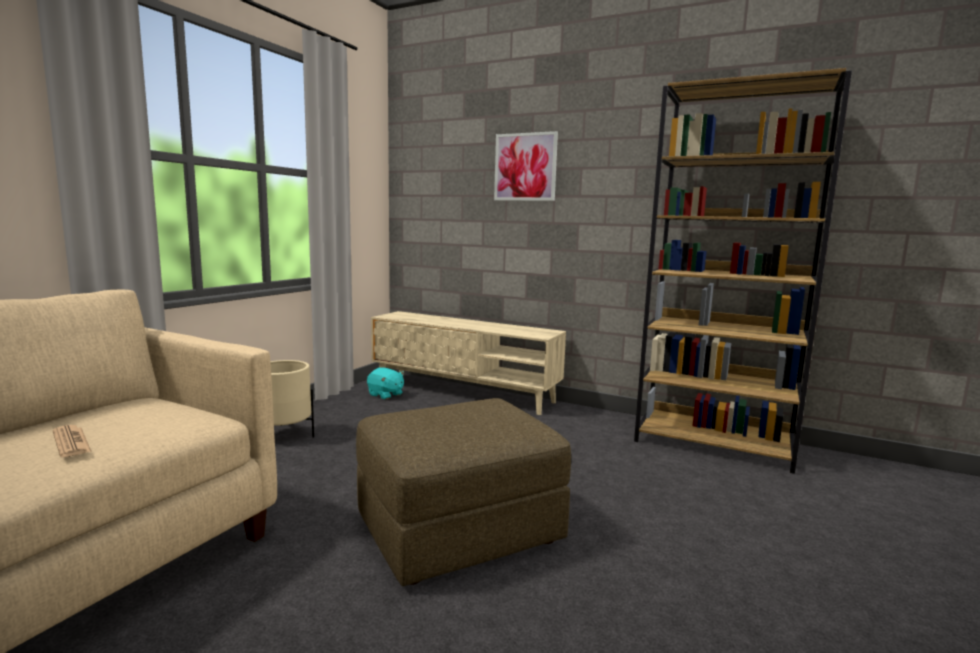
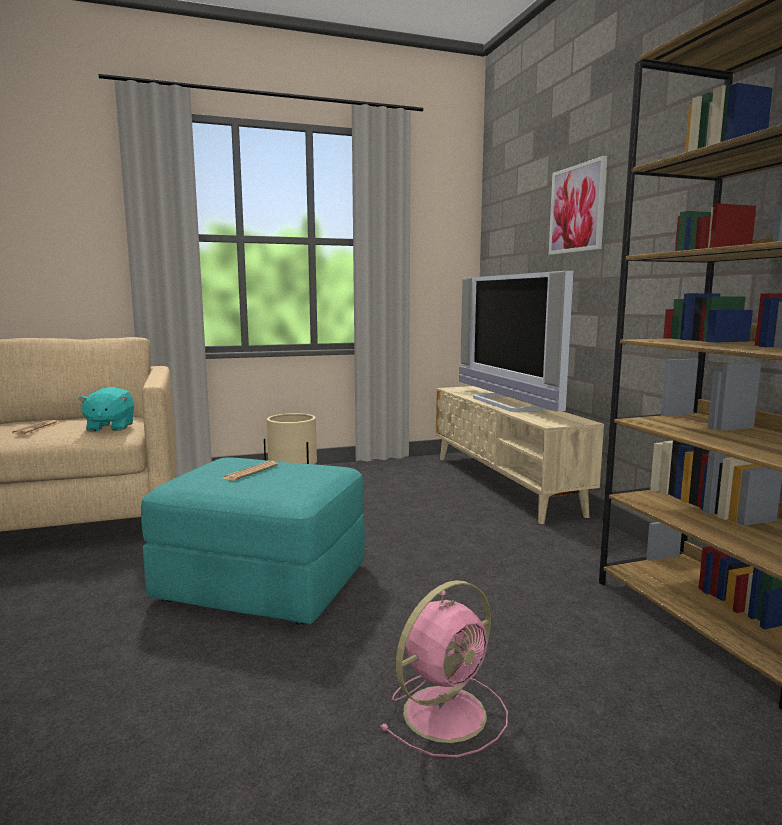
camera: 45 degrees right, 0 degrees up
brown ottoman [356,398,571,586] -> turquoise ottoman [141,457,365,625]
turquoise plush toy [367,368,404,399] -> turquoise plush toy moved to [78,387,134,432]
none -> newspaper [223,461,278,481]
none -> pink fan [380,580,508,757]
none -> television [459,271,573,412]

